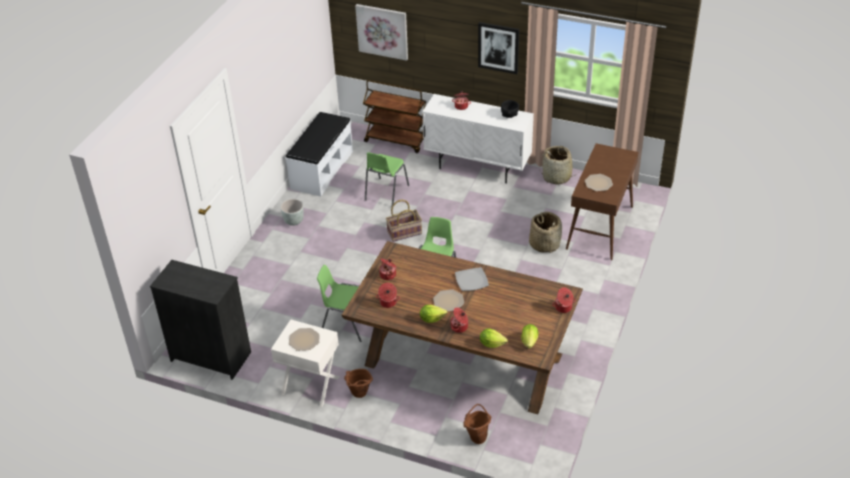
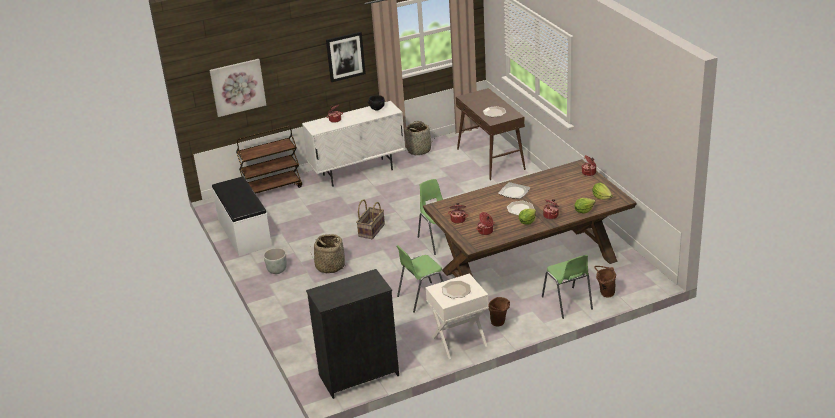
camera: 45 degrees left, 10 degrees down
green chair [365,152,409,205] -> green chair moved to [542,255,593,319]
basket [529,212,562,253] -> basket moved to [311,234,345,274]

